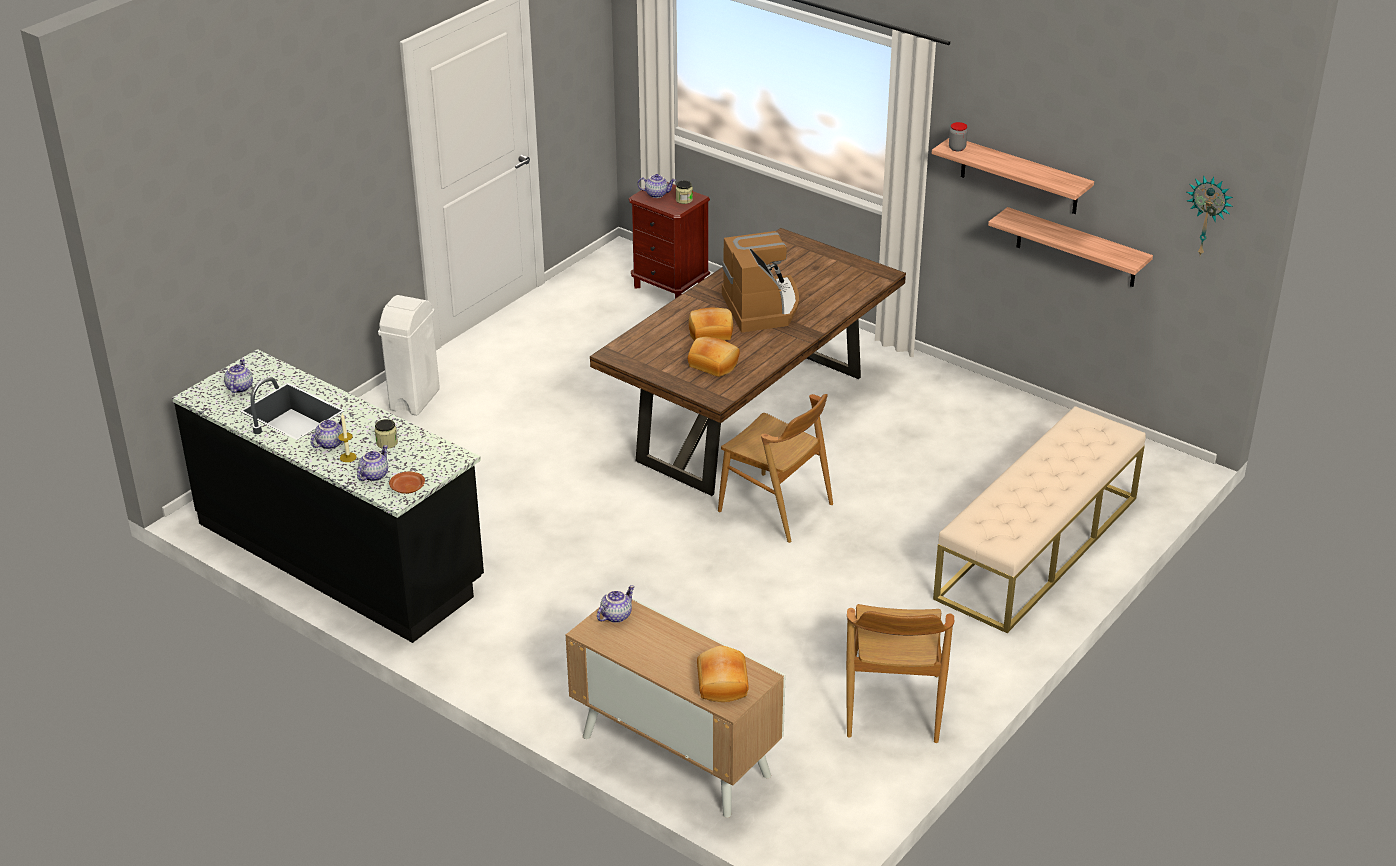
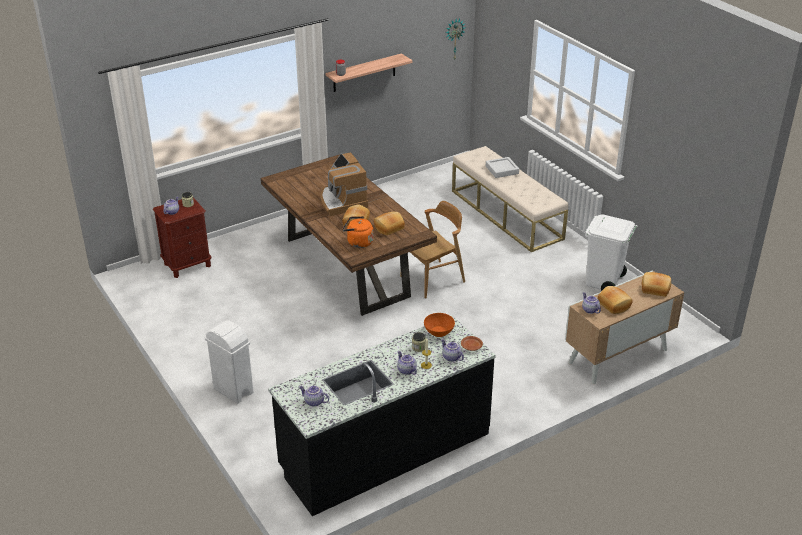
camera: 70 degrees left, 0 degrees up
coffee machine [722,231,799,333] -> coffee machine turned 120 degrees counterclockwise [320,152,368,216]
brown chair [846,604,954,743] -> white trash can [585,214,638,291]
shelf [988,207,1153,287] -> none
none -> orange kettle [343,216,373,248]
none -> orange bowl [424,313,455,337]
none -> grey tray [486,157,519,178]
none -> bread [598,286,633,314]

